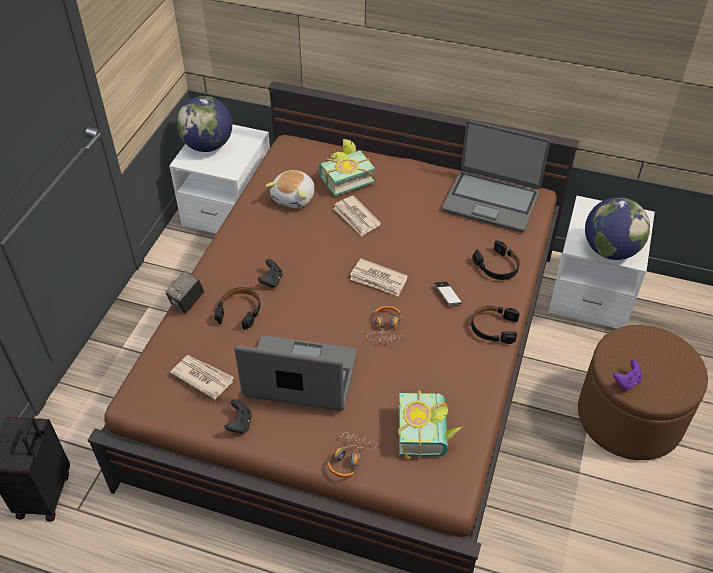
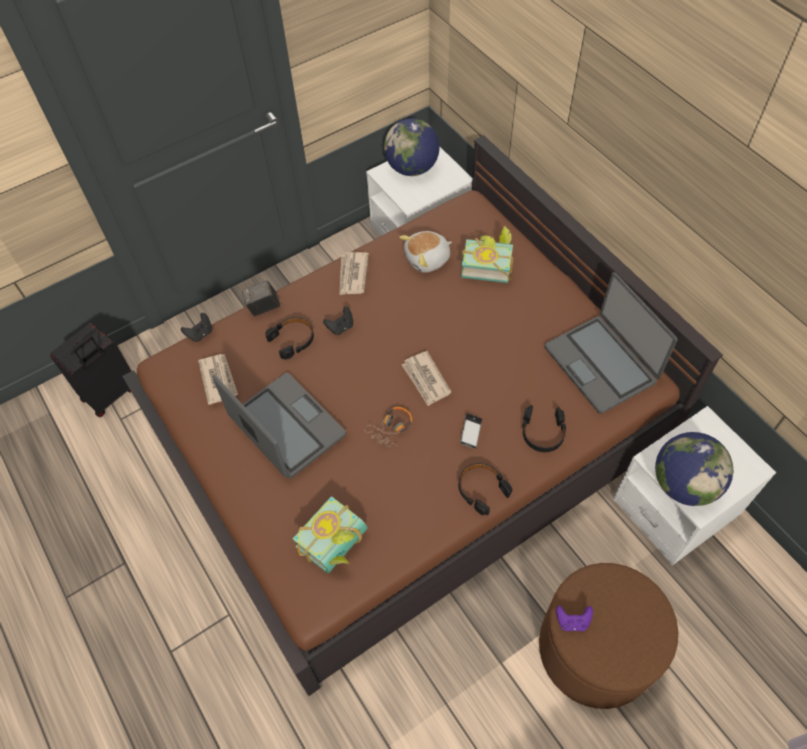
camera: 40 degrees right, 10 degrees up
black game controller [224,399,252,434] -> black game controller moved to [181,313,212,342]
headphones [328,432,376,478] -> none
newspaper [333,195,381,236] -> newspaper moved to [340,252,369,295]

